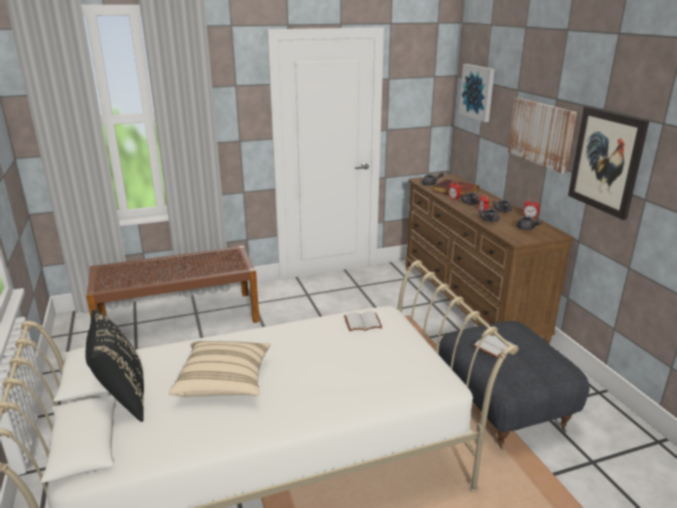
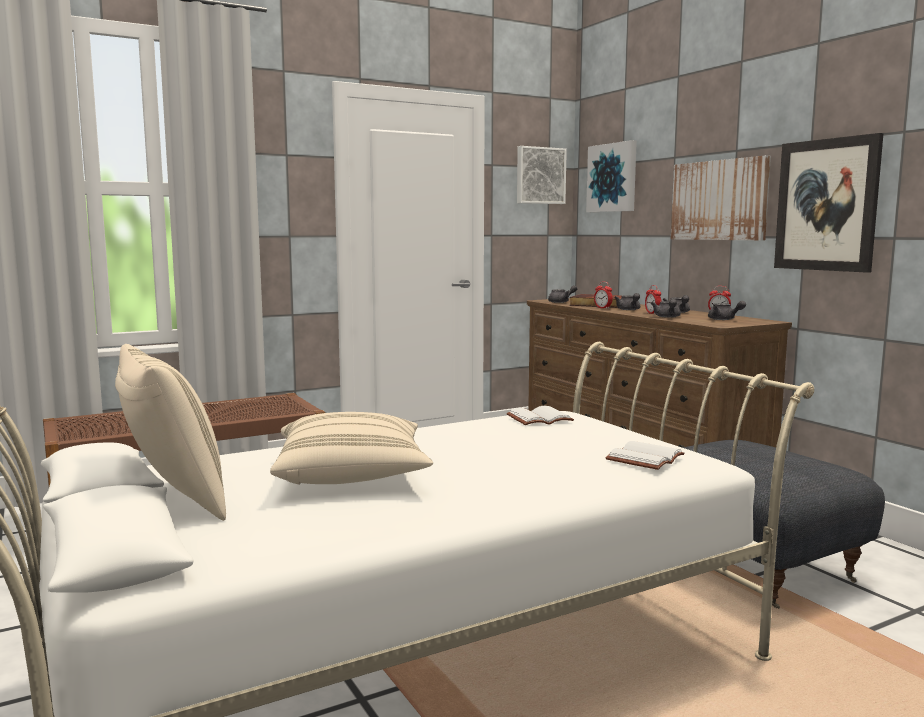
camera: 10 degrees left, 15 degrees down
black pillow [85,310,144,422] -> beige pillow [115,344,226,521]
white book [473,335,514,358] -> white book moved to [605,441,685,470]
none -> picture [517,146,567,204]

